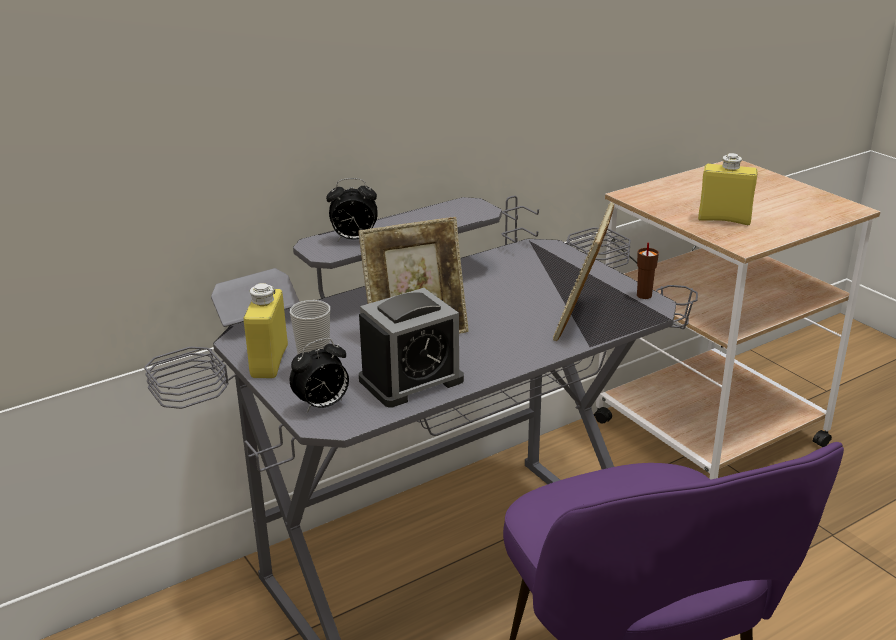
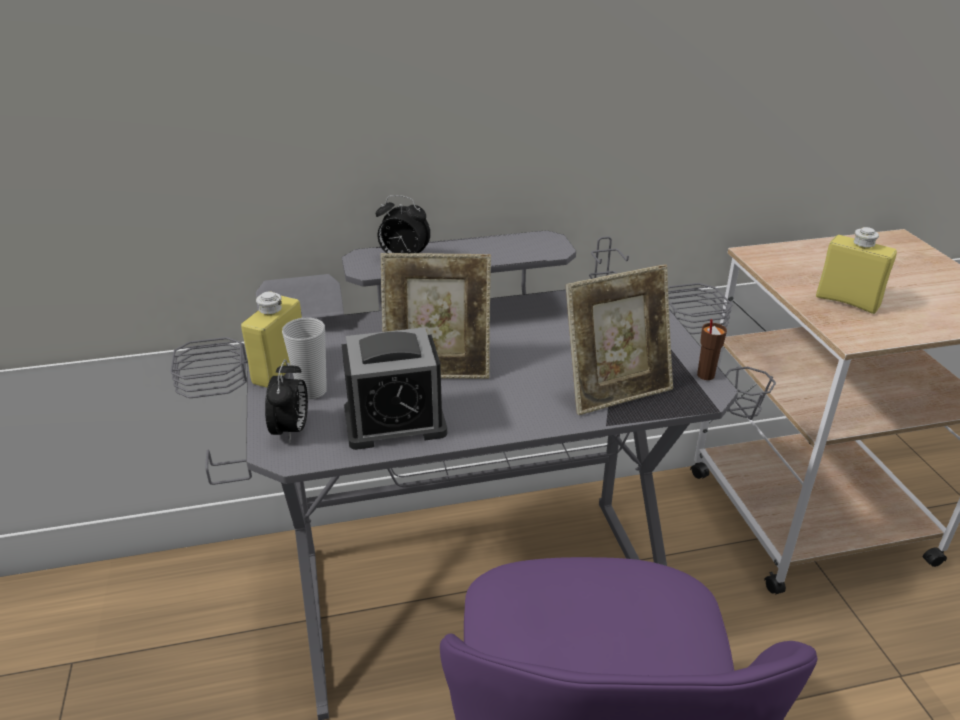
camera: 20 degrees right, 5 degrees up
alarm clock [290,338,349,413] -> alarm clock turned 75 degrees counterclockwise [265,359,308,444]
picture frame [553,202,614,341] -> picture frame turned 150 degrees counterclockwise [566,264,673,415]

